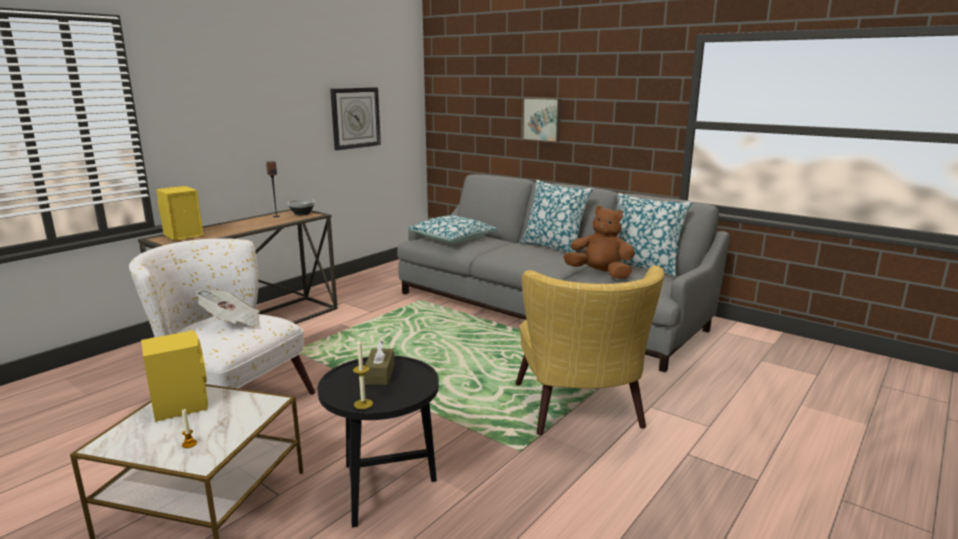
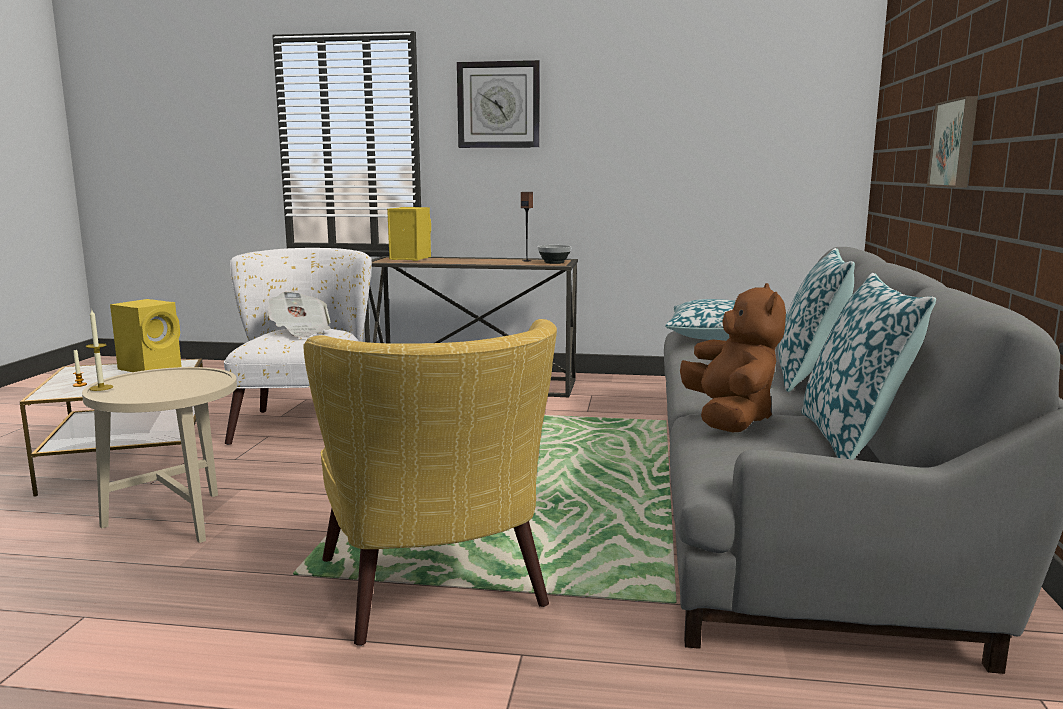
camera: 60 degrees right, 5 degrees down
black side table [318,356,439,528] -> beige side table [82,367,237,543]
wall clock [330,87,381,150] -> wall clock moved to [457,60,540,148]
brown tissue box [364,341,394,385] -> none
yellow armchair [516,266,664,435] -> yellow armchair turned 75 degrees counterclockwise [304,319,557,646]

